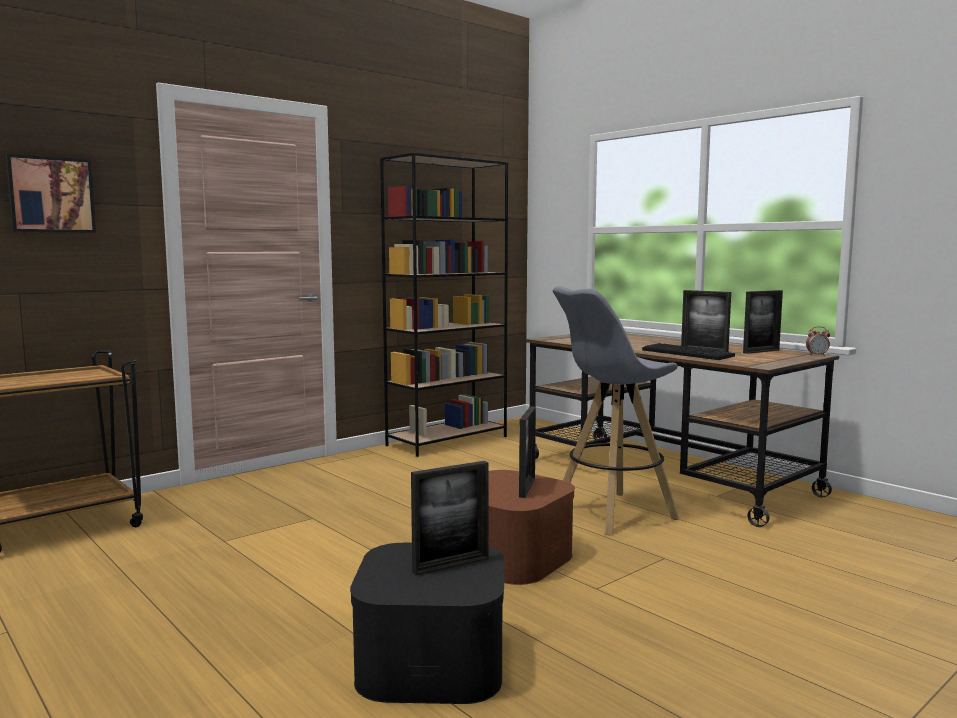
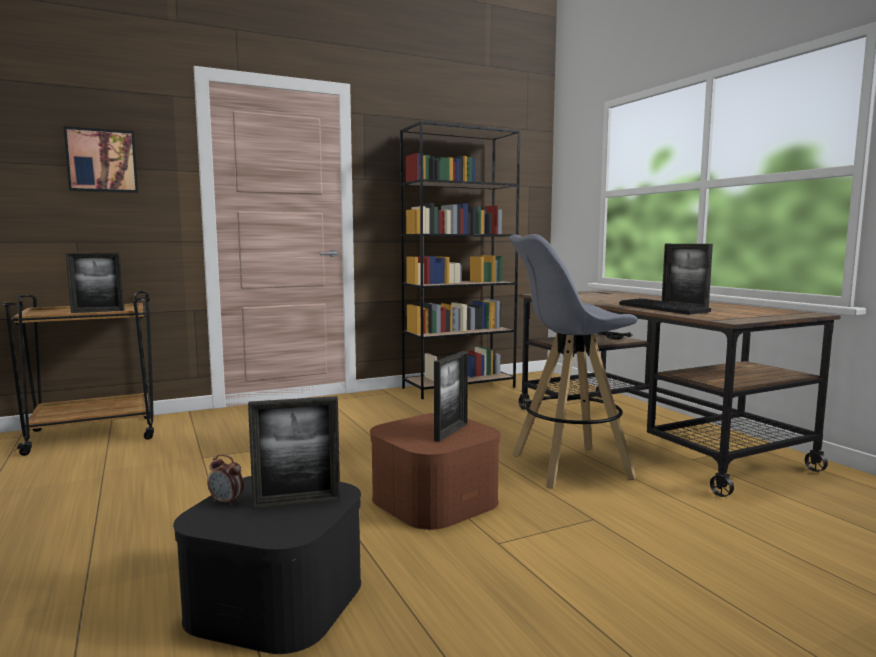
camera: 15 degrees right, 0 degrees up
picture frame [743,290,783,354] -> picture frame moved to [66,253,125,313]
alarm clock [806,326,830,356] -> alarm clock moved to [207,454,244,506]

